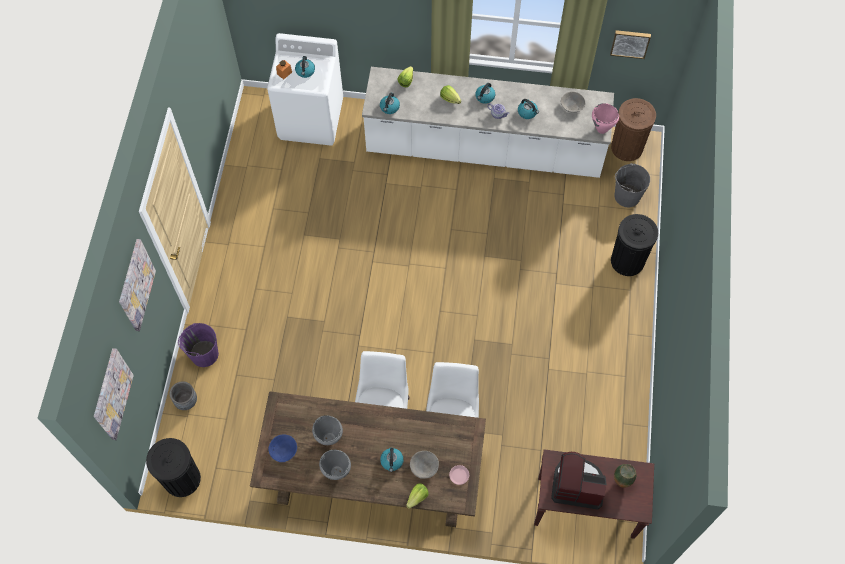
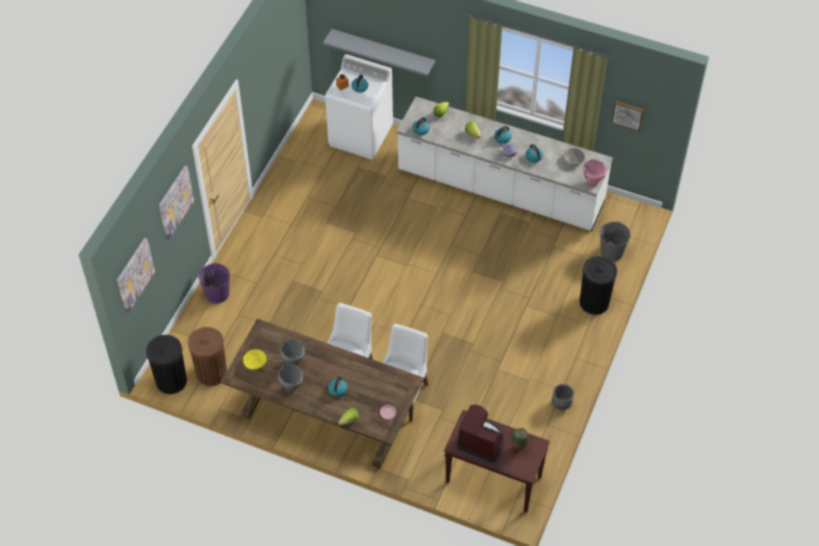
camera: 15 degrees right, 10 degrees down
grey planter [170,381,197,410] -> grey planter moved to [552,384,574,410]
blue bowl [269,434,297,462] -> yellow bowl [243,349,266,370]
grey bowl [410,451,439,479] -> none
brown trash can [611,98,656,161] -> brown trash can moved to [188,327,227,386]
none -> grey shelf [323,29,435,76]

